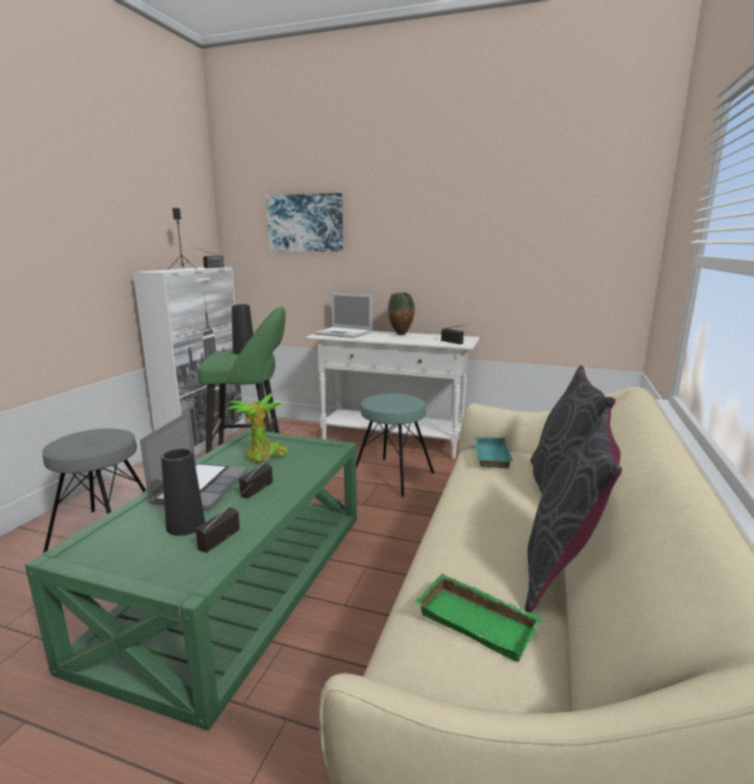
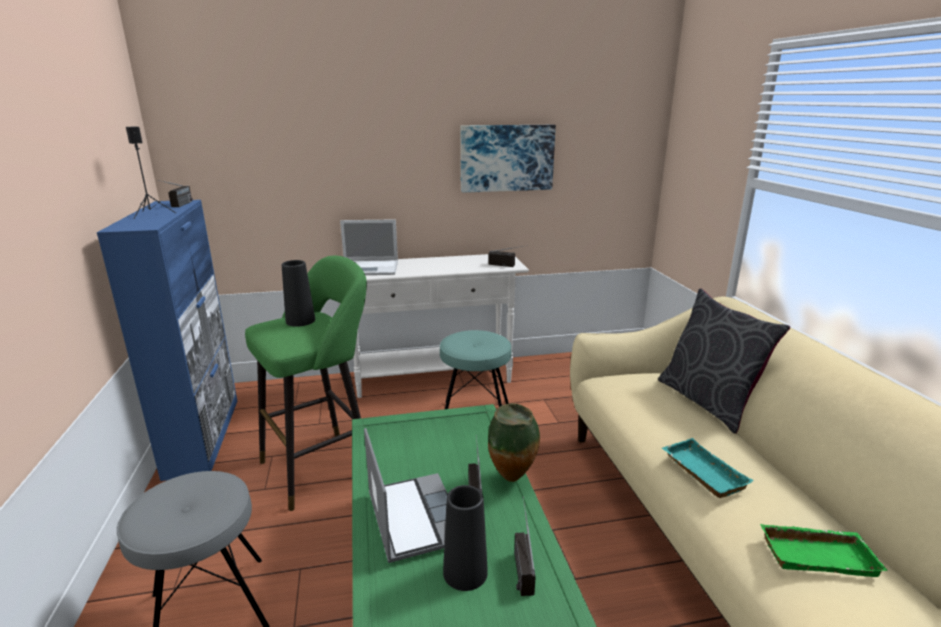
camera: 30 degrees left, 5 degrees up
white cabinet [133,267,245,455] -> blue cabinet [97,200,237,481]
potted plant [226,392,287,463] -> none
picture [266,193,343,251] -> picture moved to [461,125,556,192]
vase [388,293,415,335] -> vase moved to [488,403,540,482]
turquoise tray [474,437,513,468] -> turquoise tray moved to [662,438,754,498]
grey pillow [525,407,622,613] -> none

